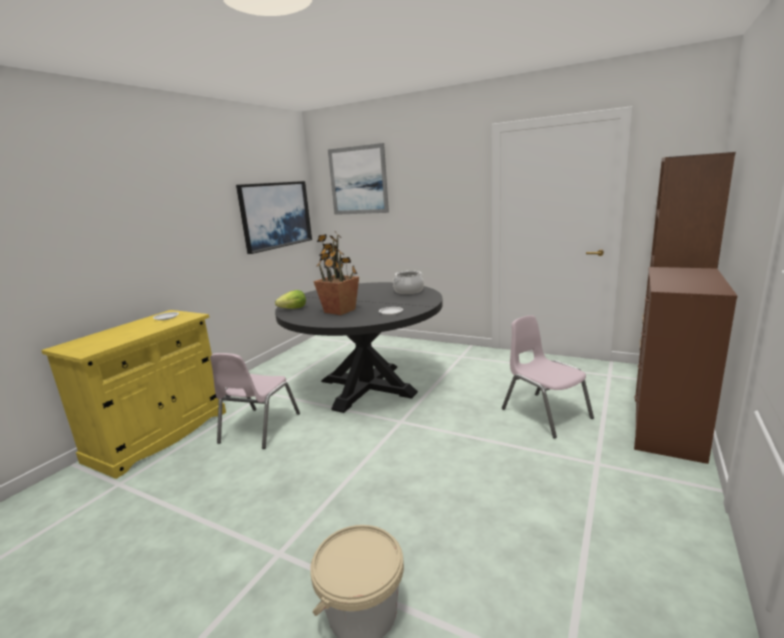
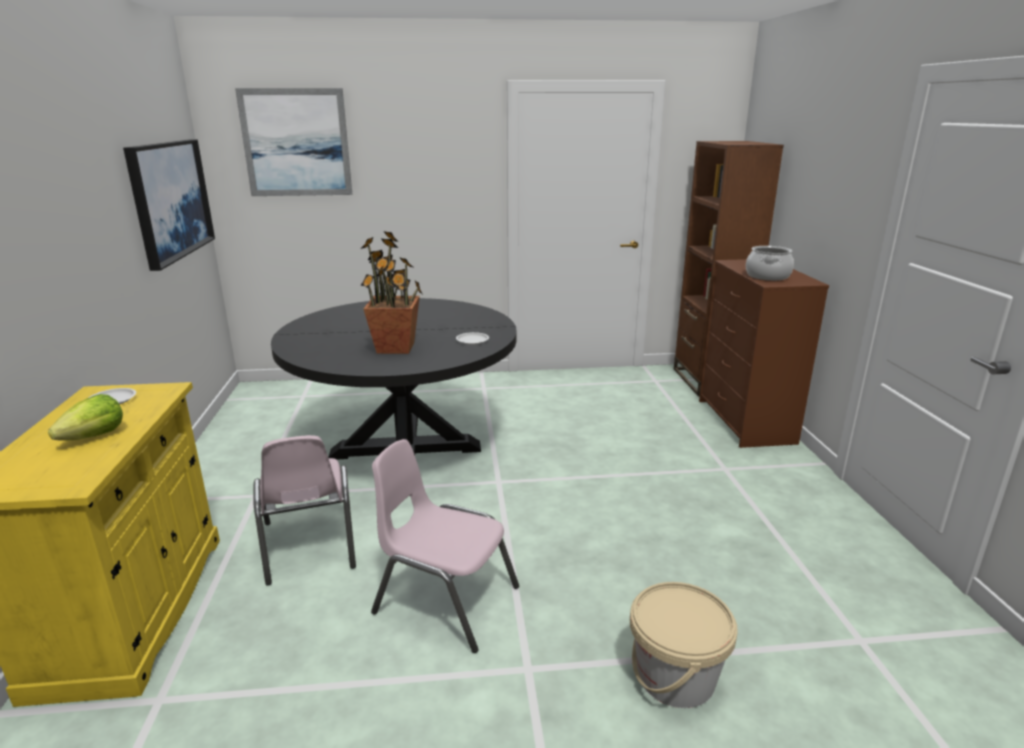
camera: 35 degrees left, 5 degrees up
lettuce [275,290,306,309] -> lettuce moved to [48,394,123,441]
cooking pot [393,271,424,294] -> cooking pot moved to [746,246,794,281]
pink chair [502,315,594,438] -> pink chair moved to [371,439,519,653]

